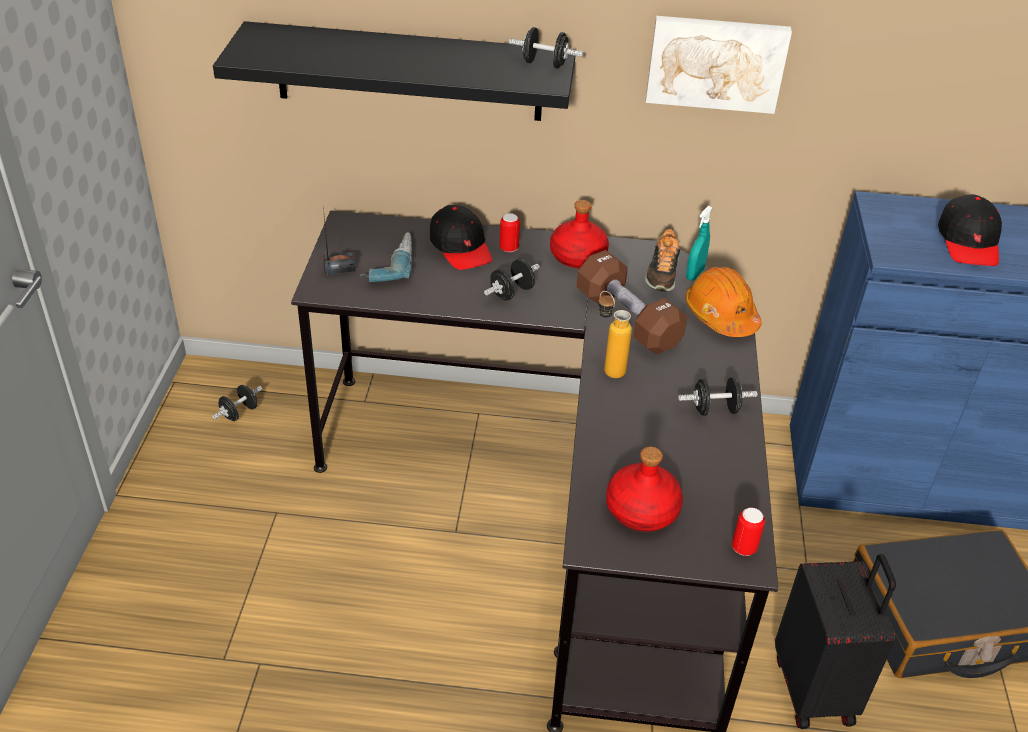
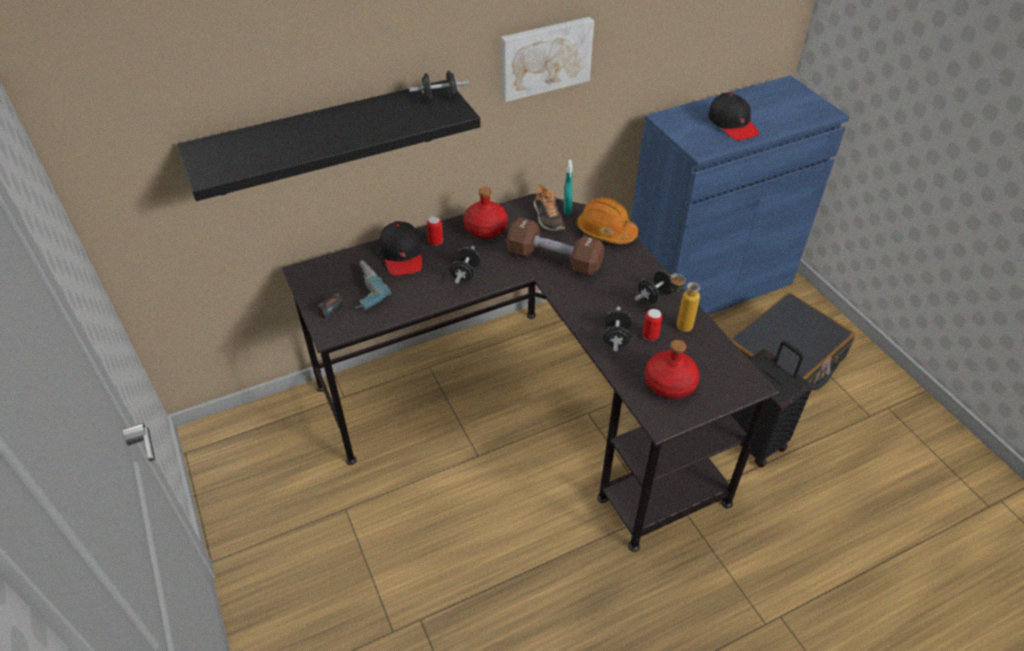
camera: 30 degrees left, 5 degrees up
black dumbbell [212,385,262,421] -> black dumbbell moved to [603,307,632,352]
black cap [430,205,492,270] -> black cap turned 45 degrees clockwise [380,221,422,276]
bottle [598,291,632,378] -> bottle moved to [670,274,700,332]
can [732,508,765,556] -> can moved to [642,309,663,341]

